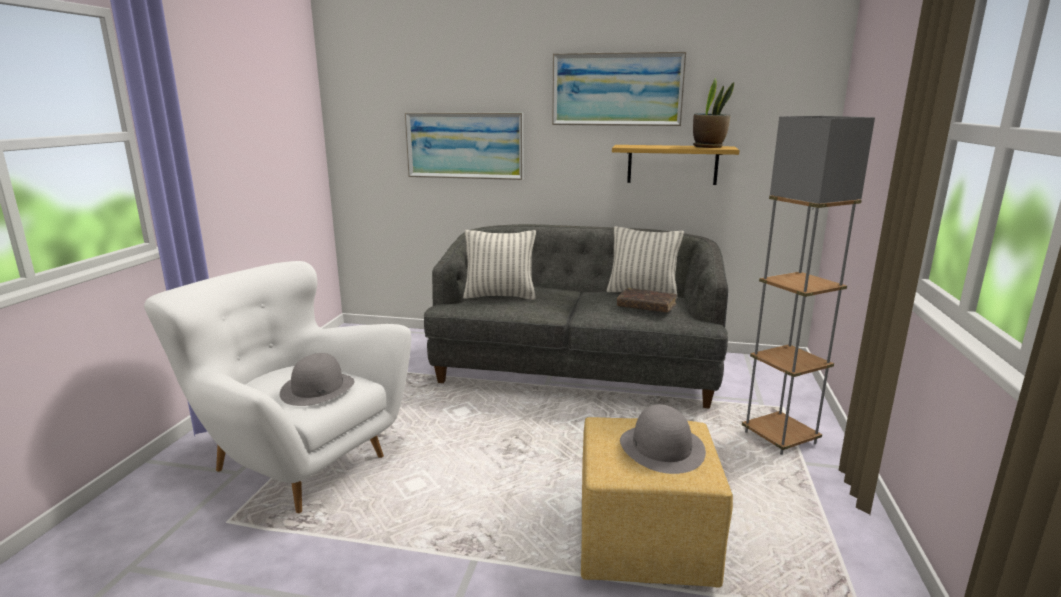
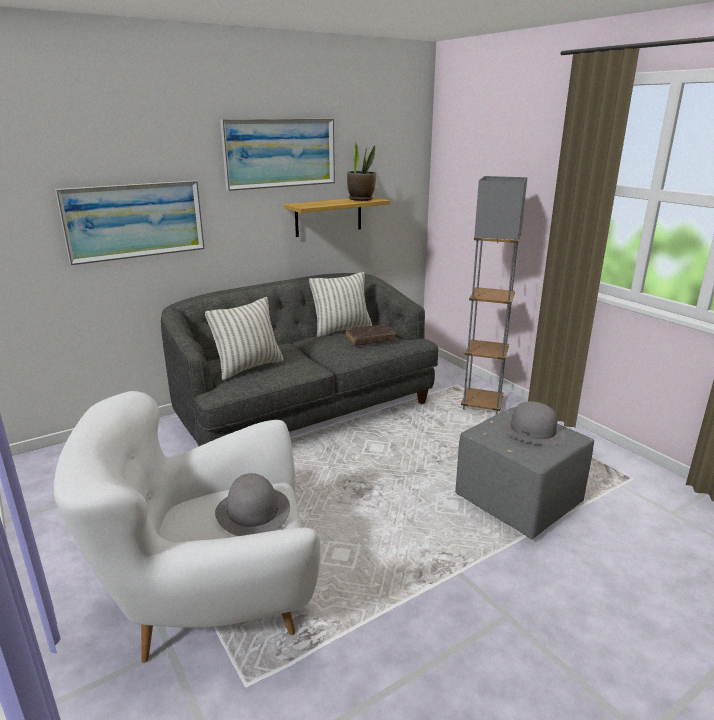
camera: 45 degrees left, 5 degrees up
yellow ottoman [581,417,733,588] -> grey ottoman [455,407,594,539]

